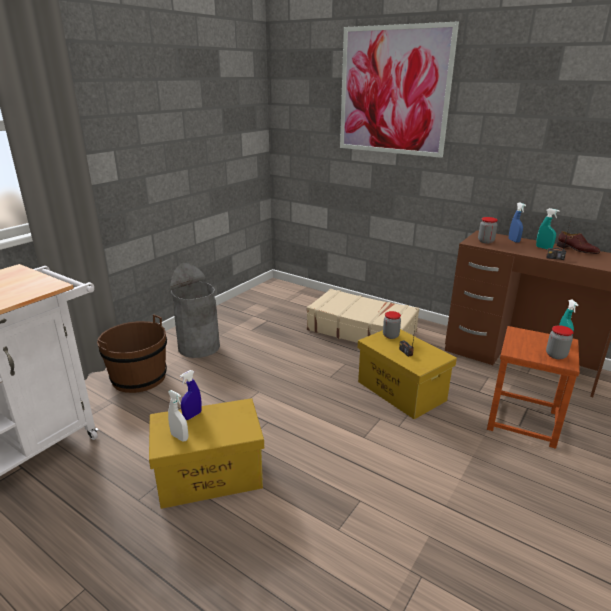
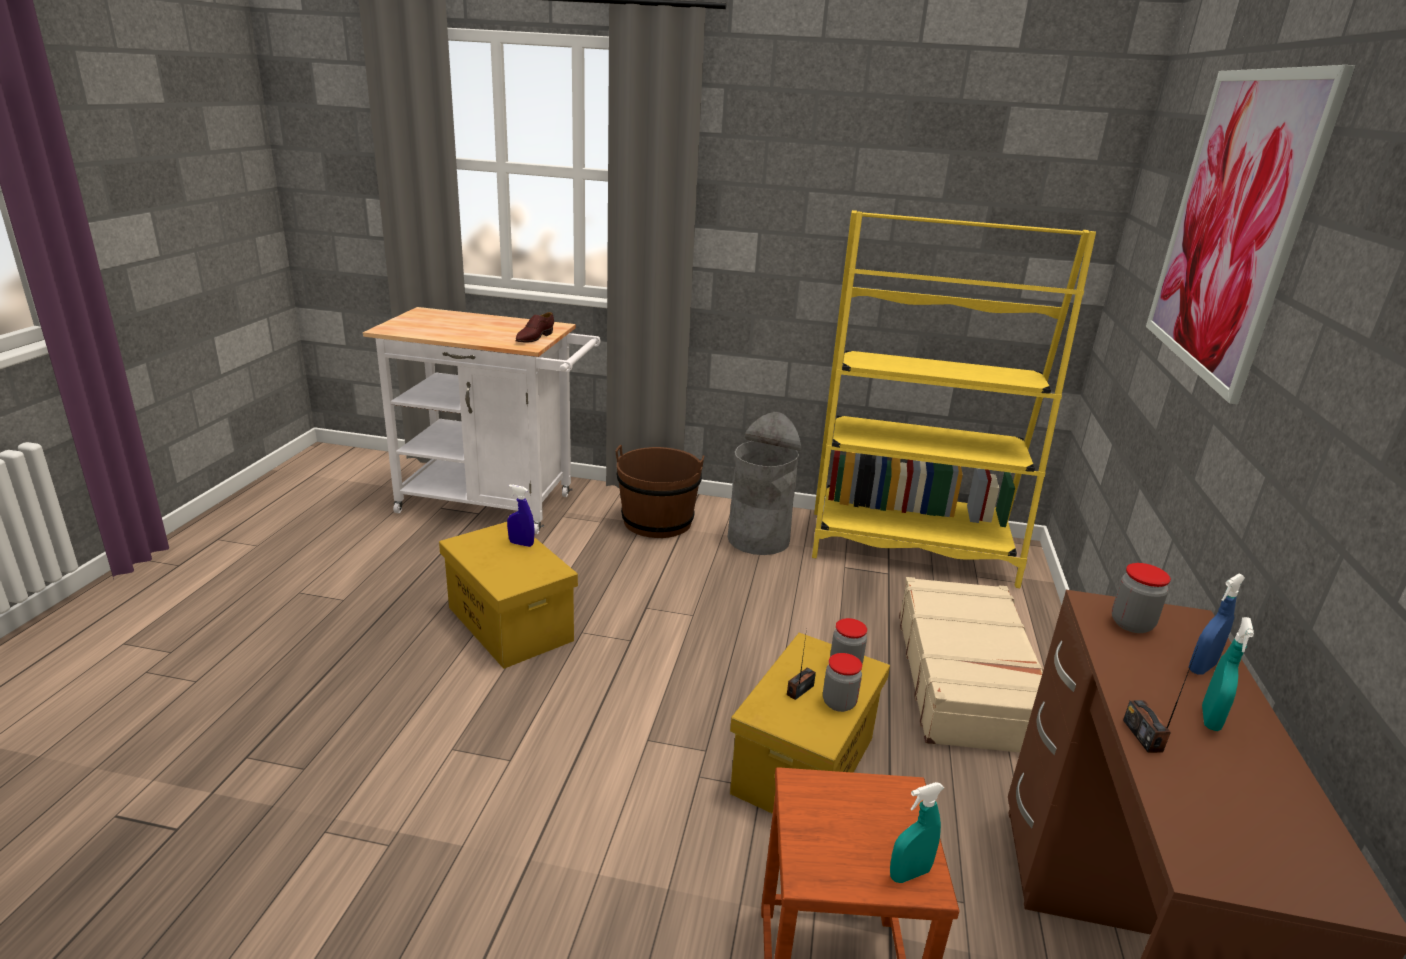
camera: 65 degrees right, 0 degrees up
white spray bottle [168,390,188,441] -> none
jar [546,325,574,359] -> jar moved to [823,653,862,712]
brown shoe [557,231,600,254] -> brown shoe moved to [516,312,554,343]
none -> yellow bookcase [812,210,1096,588]

